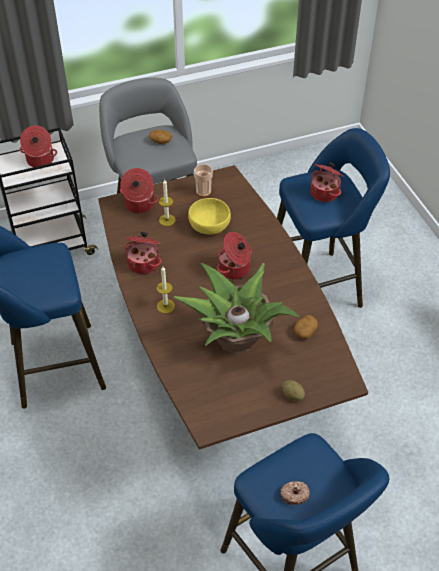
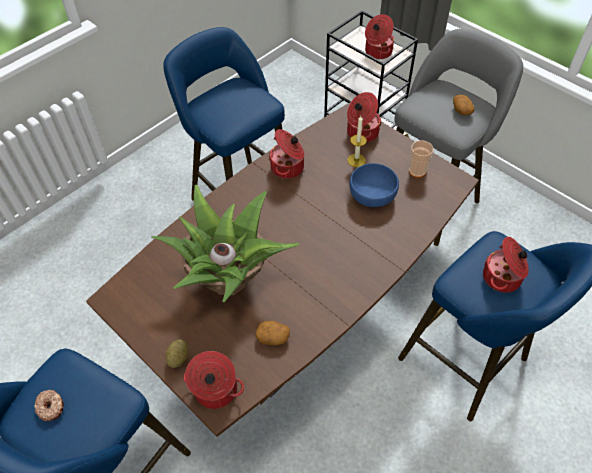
camera: 65 degrees right, 5 degrees up
candle [157,266,175,313] -> none
yellow bowl [188,198,231,235] -> blue bowl [349,163,399,207]
cooking pot [217,232,252,279] -> cooking pot moved to [184,351,244,409]

